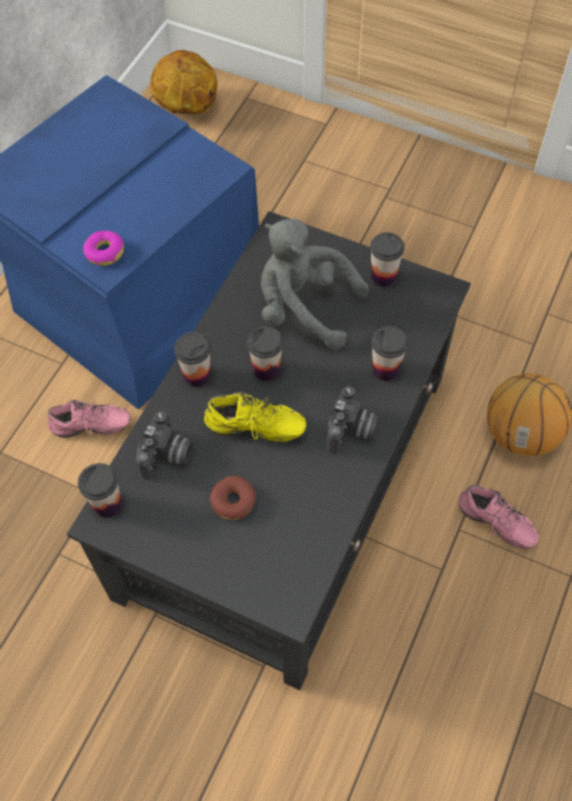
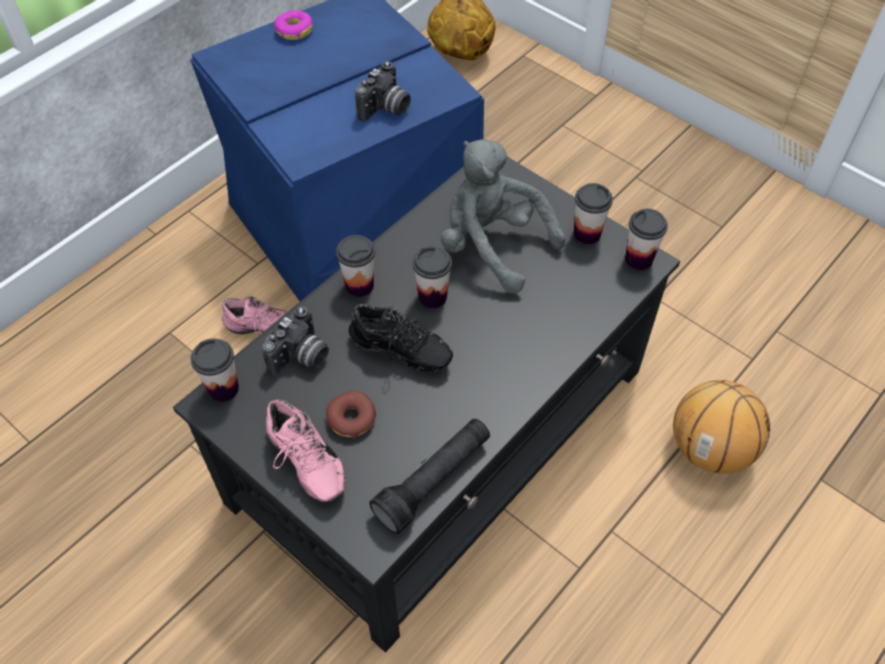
camera: 15 degrees right, 5 degrees down
donut [83,231,124,266] -> donut moved to [274,10,313,40]
yellow shoe [204,392,306,442] -> black shoe [349,304,453,372]
camera [326,386,379,454] -> camera moved to [355,61,411,122]
cup [371,326,408,381] -> cup moved to [625,209,668,270]
pink shoe [458,485,539,548] -> pink shoe moved to [266,399,346,502]
none -> black flashlight [369,419,490,534]

